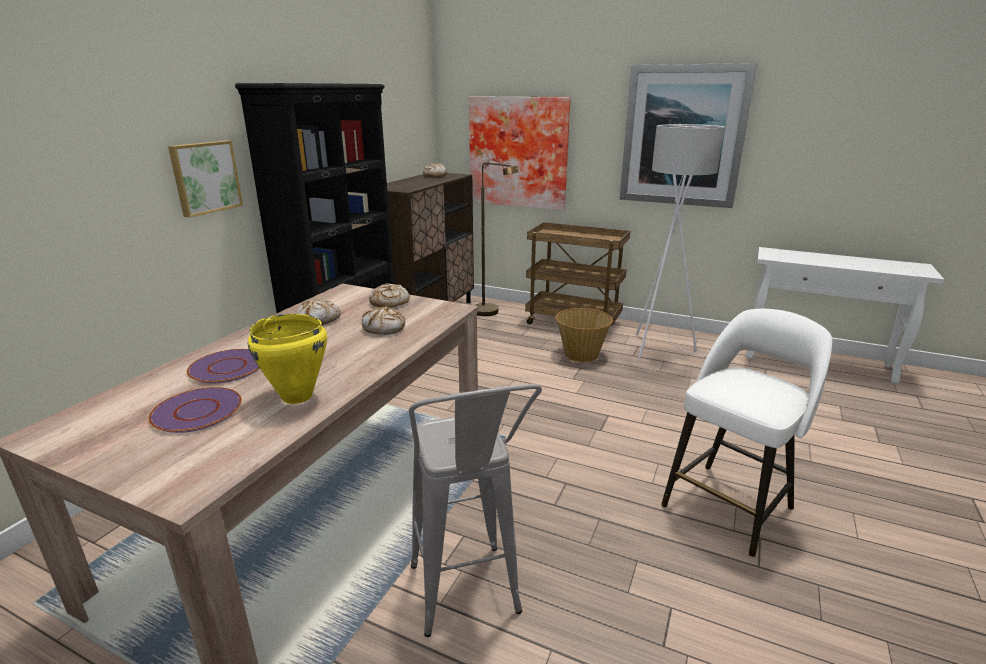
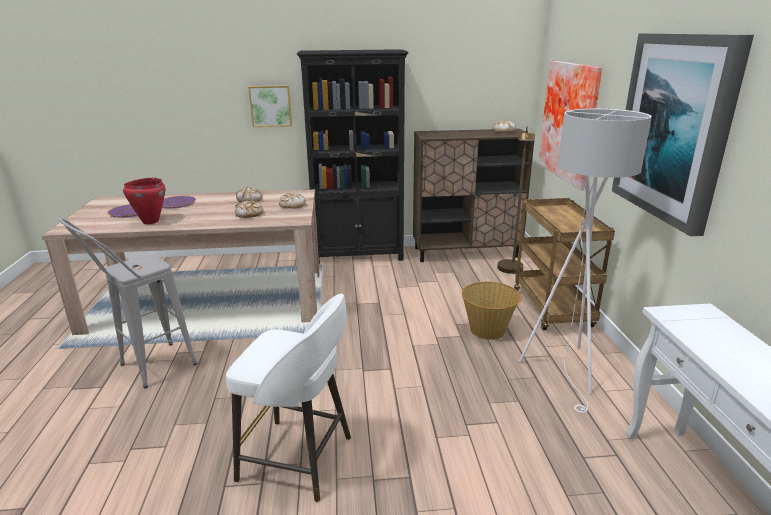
camera: 60 degrees right, 0 degrees up
yellow cooking pot [248,314,327,404] -> red cooking pot [123,178,165,224]

